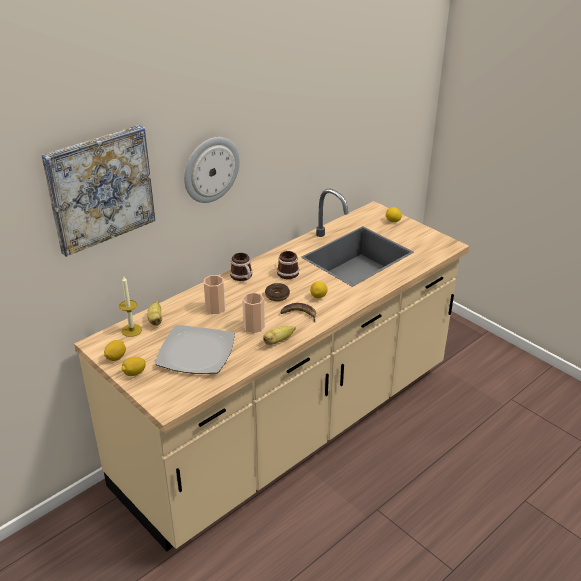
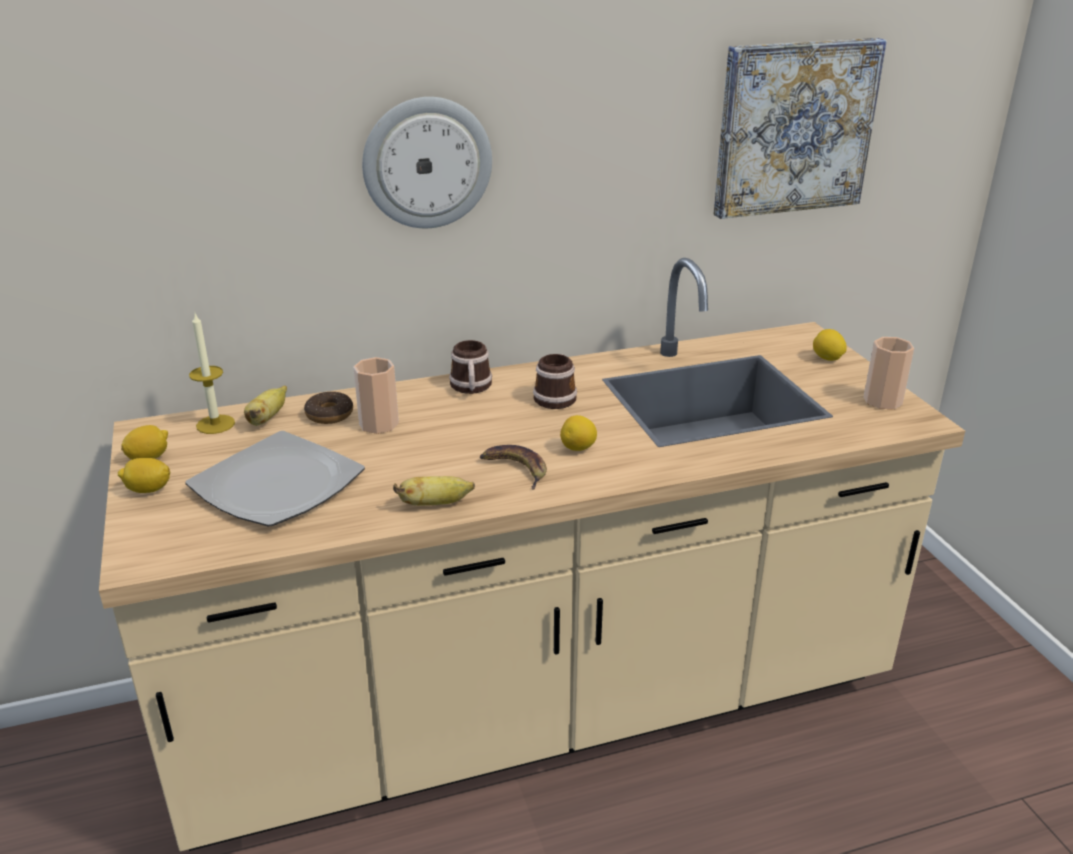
camera: 25 degrees right, 5 degrees down
picture [41,125,155,257] -> picture moved to [713,38,887,219]
cup [242,292,265,333] -> cup moved to [864,337,914,409]
donut [265,283,290,301] -> donut moved to [304,391,353,424]

